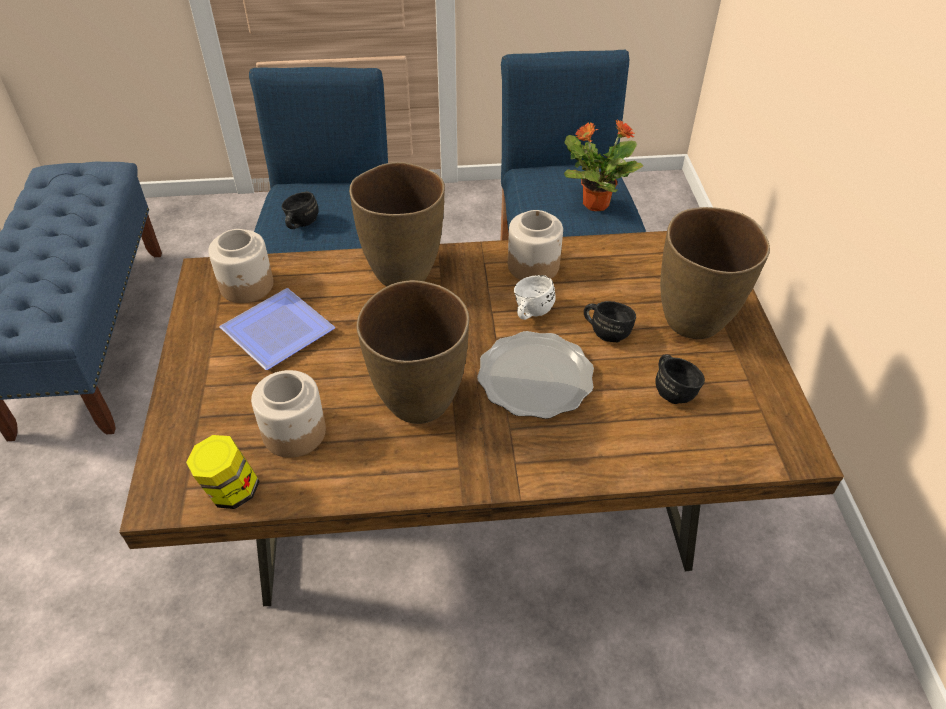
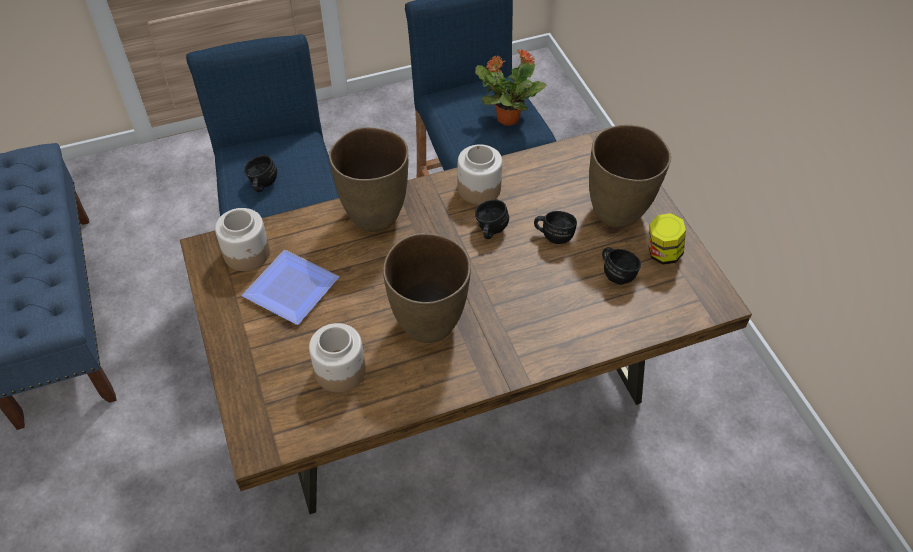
camera: 15 degrees left, 5 degrees up
jar [186,435,260,509] -> jar moved to [649,213,686,265]
plate [477,331,594,419] -> none
white mug [514,275,556,320] -> black mug [475,199,509,239]

